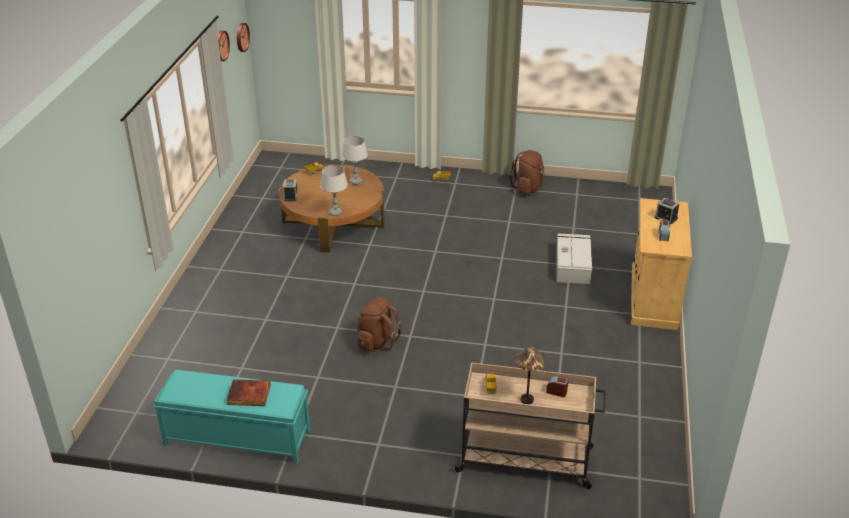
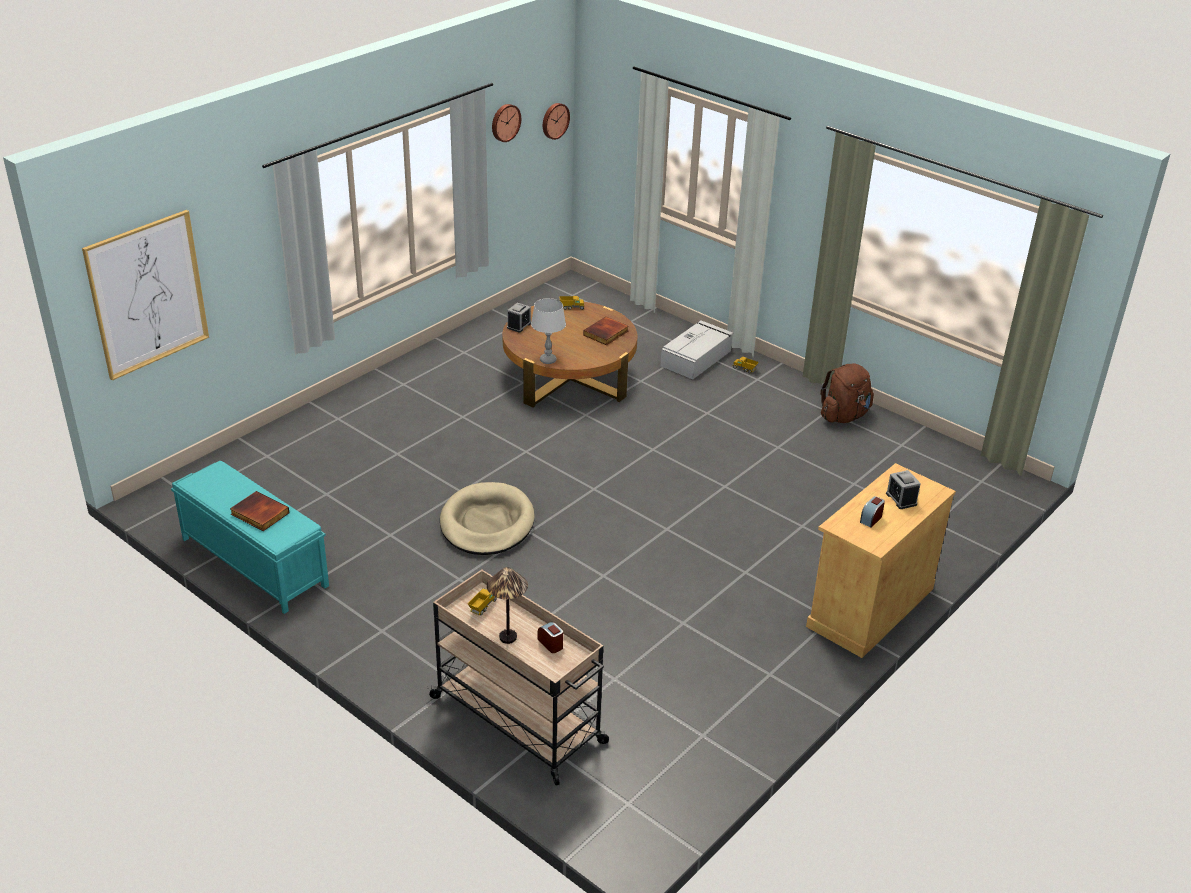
camera: 30 degrees right, 0 degrees up
grey table lamp [342,136,368,185] -> book [583,317,628,345]
brown backpack [357,297,402,352] -> beige dog bed [440,482,535,555]
grey storage box [556,233,592,284] -> grey storage box moved to [660,320,733,379]
none -> picture [82,210,209,381]

